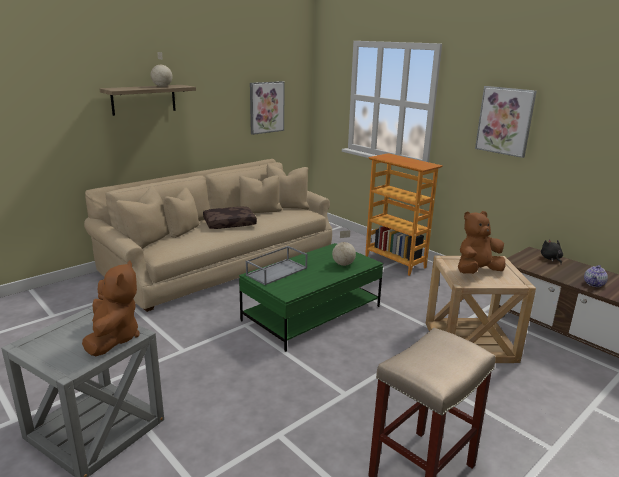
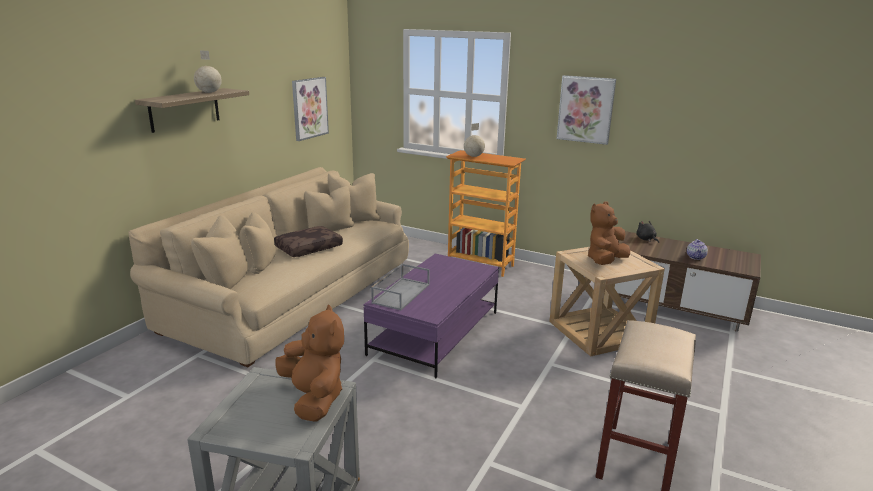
camera: 20 degrees left, 0 degrees up
green coffee table [239,243,383,352] -> purple coffee table [364,253,499,378]
globe [332,230,356,266] -> globe moved to [464,123,485,157]

